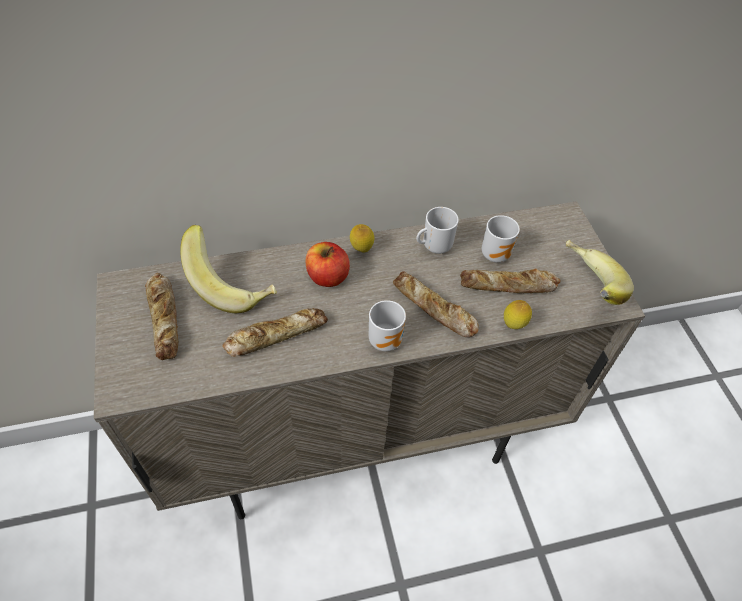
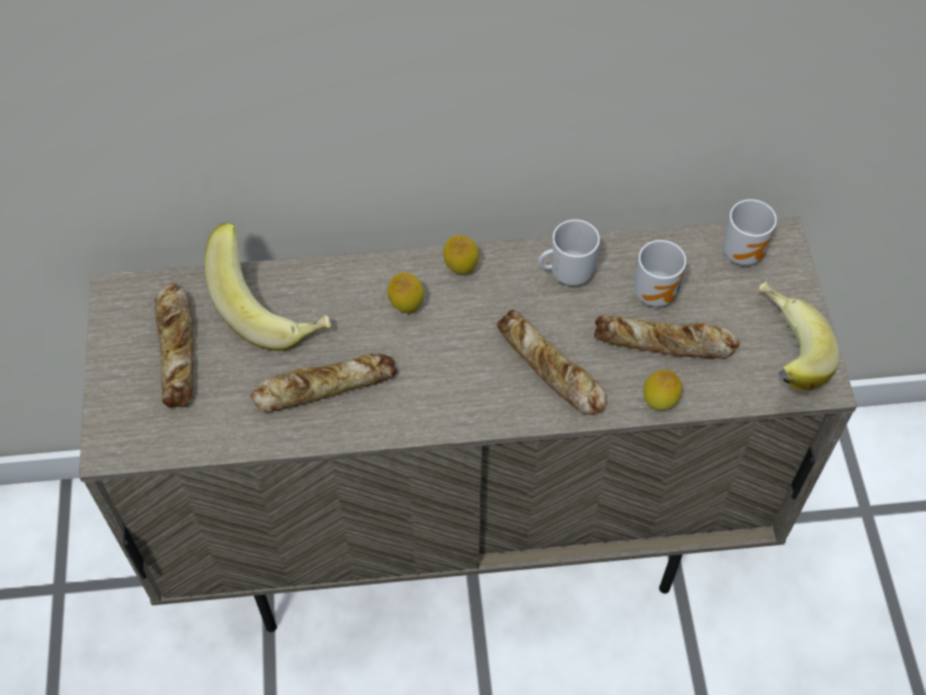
camera: 10 degrees right, 5 degrees up
apple [305,242,350,287] -> lemon [387,273,424,313]
mug [369,300,406,351] -> mug moved to [723,199,777,265]

